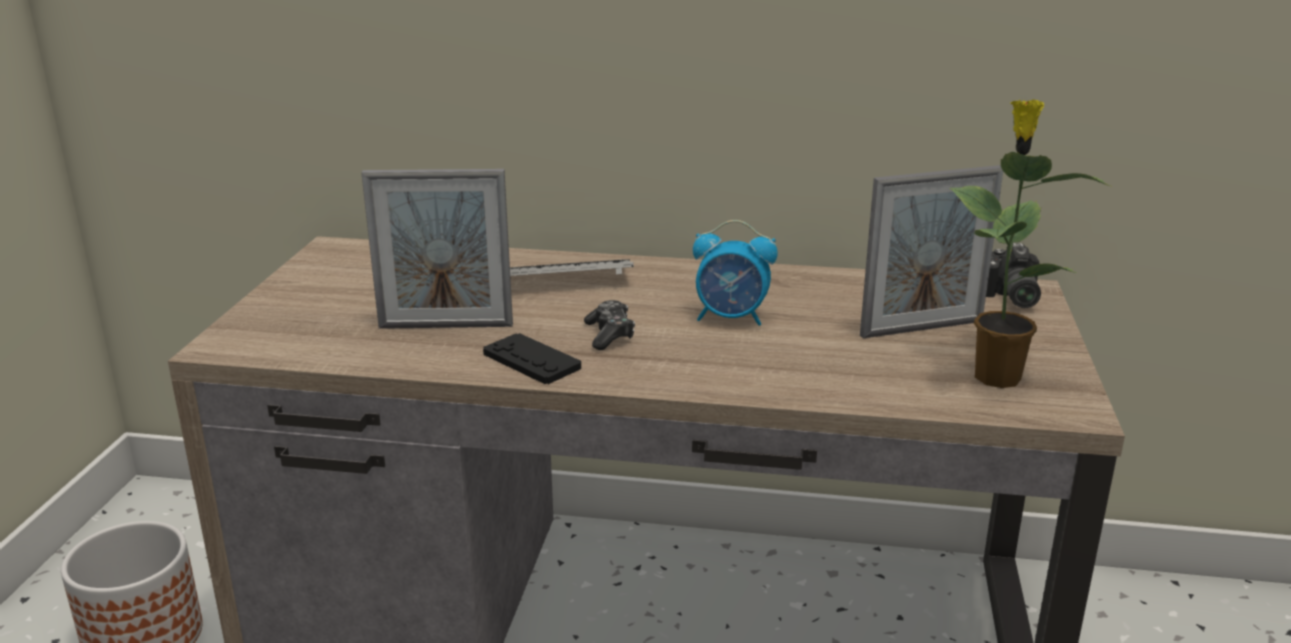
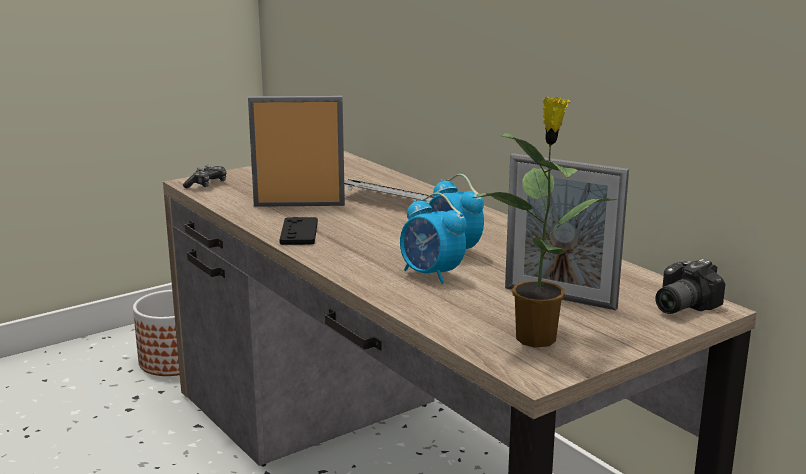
camera: 45 degrees right, 5 degrees down
picture frame [361,169,513,329] -> picture frame turned 135 degrees clockwise [248,96,345,207]
game controller [584,300,635,350] -> game controller moved to [183,165,227,188]
none -> alarm clock [400,193,466,284]

